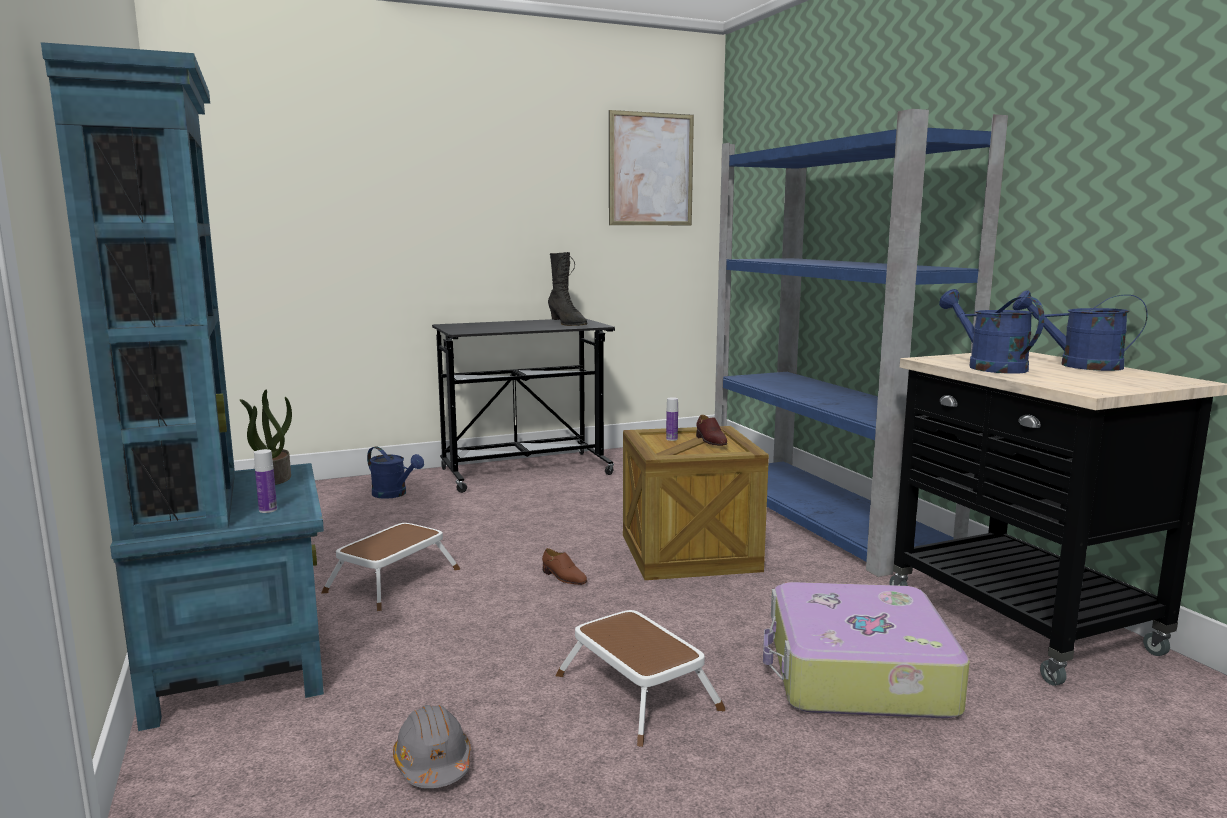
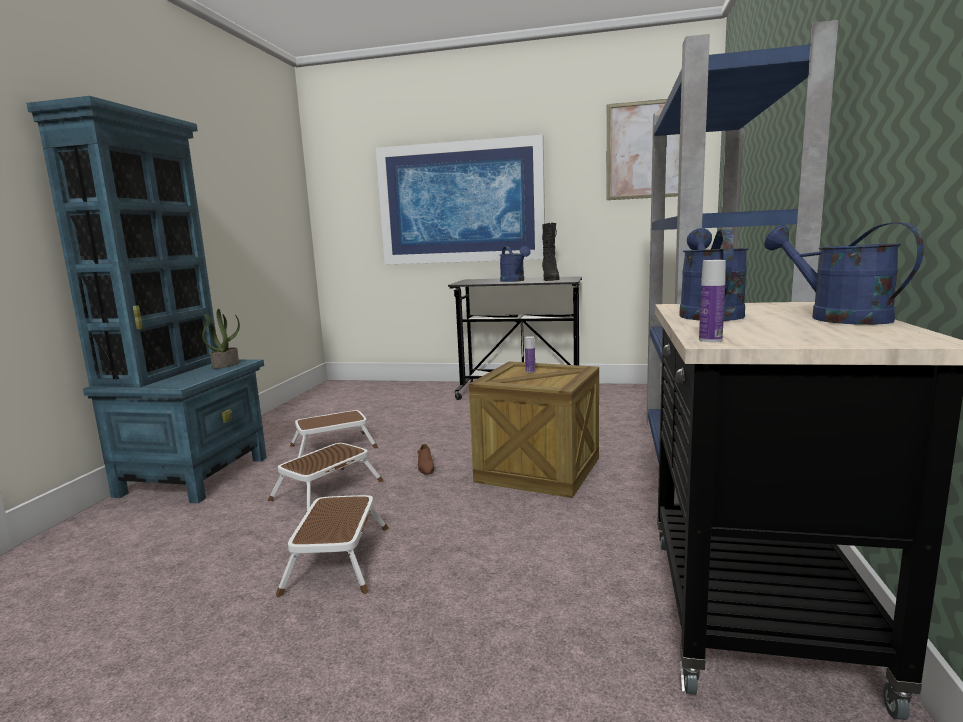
camera: 35 degrees right, 0 degrees up
bottle [254,449,277,513] -> bottle moved to [699,260,726,342]
blue watering can [367,447,424,499] -> blue watering can moved to [500,246,531,282]
grey hard hat [393,705,470,788] -> none
brown shoe [696,415,727,446] -> none
suitcase [763,582,970,718] -> none
none -> brown step ladder [268,443,384,512]
none -> picture [376,135,545,265]

